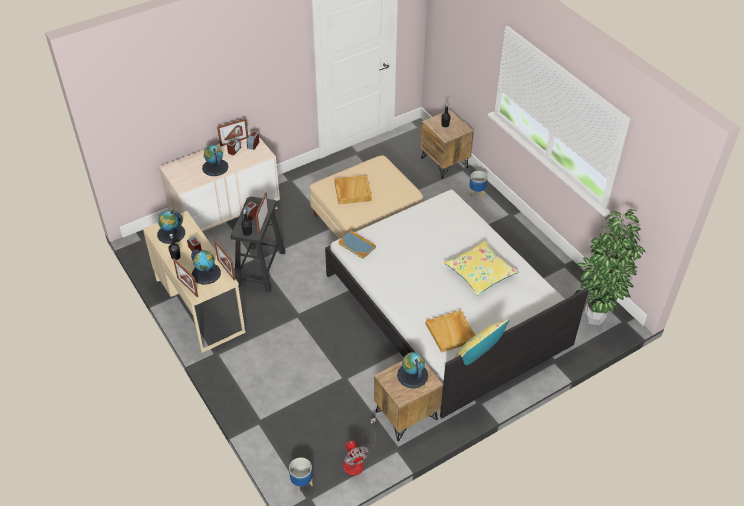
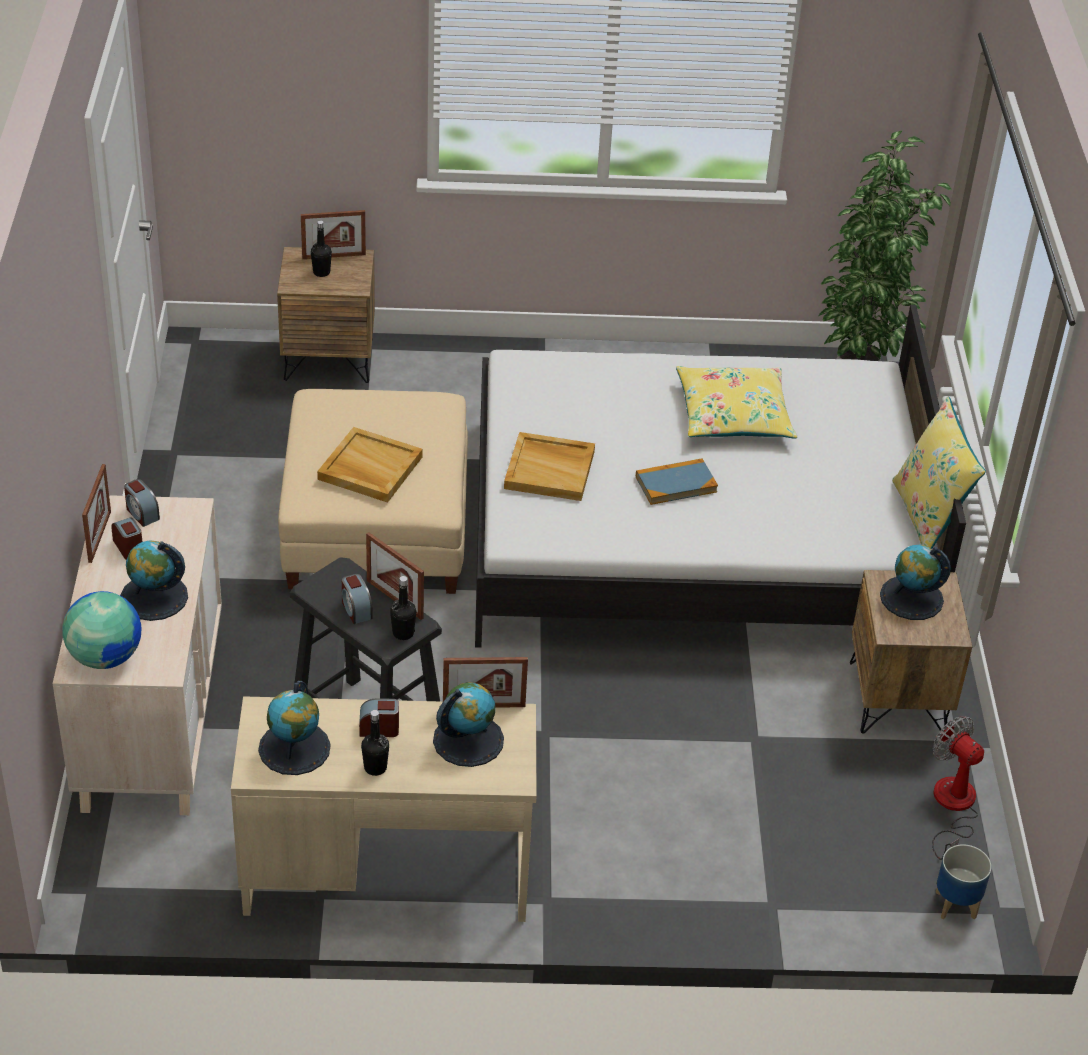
camera: 60 degrees left, 5 degrees down
picture frame [173,258,198,297] -> picture frame moved to [301,210,366,259]
book [339,231,376,259] -> book moved to [636,458,718,505]
fan [343,418,376,476] -> fan turned 135 degrees counterclockwise [932,716,984,860]
beige tray [426,310,475,353] -> beige tray moved to [504,432,595,501]
planter [469,171,488,199] -> none
none -> globe [62,591,141,669]

